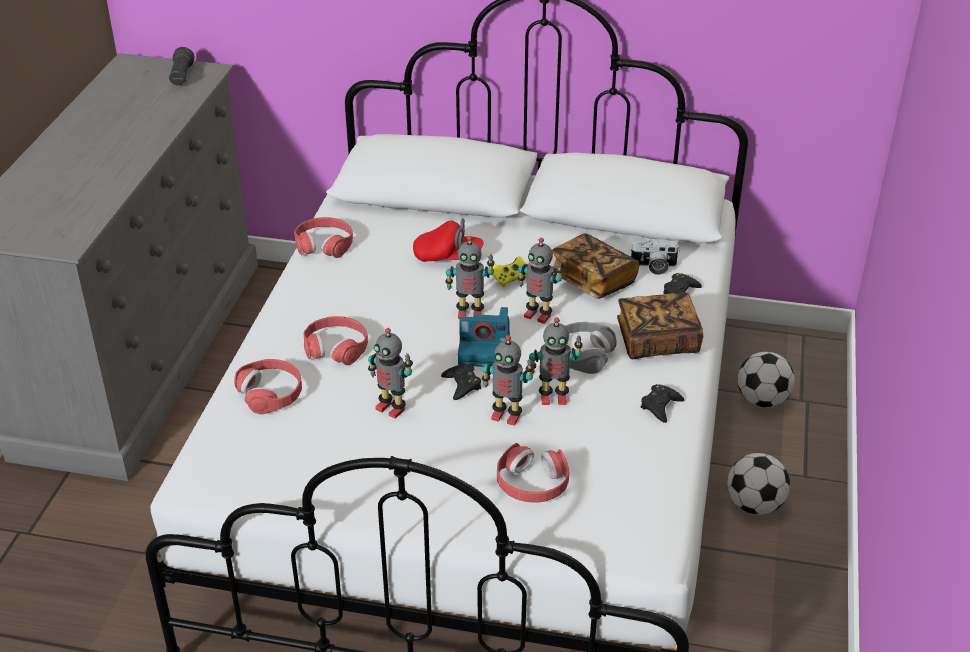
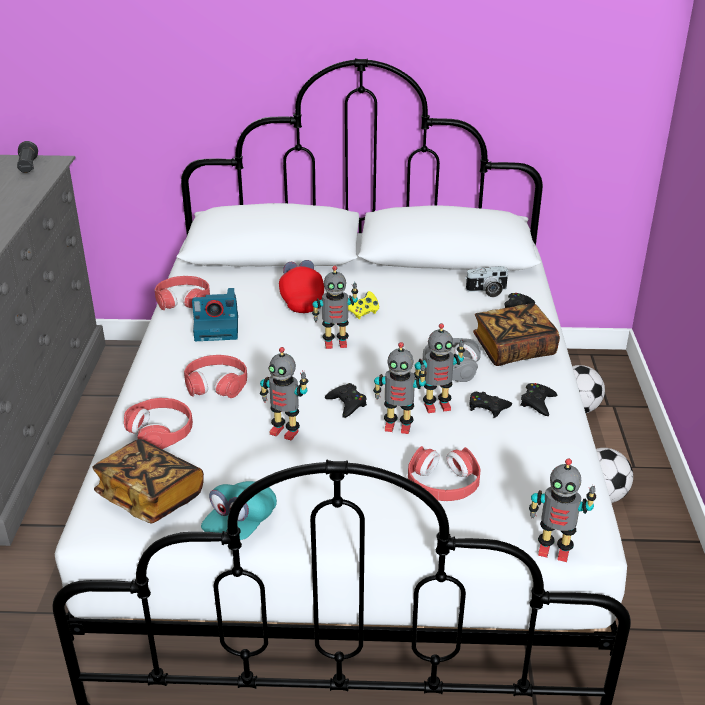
camera: 10 degrees left, 5 degrees down
red cap [413,218,484,262] -> red cap turned 105 degrees counterclockwise [279,260,324,313]
camera [458,307,510,367] -> camera moved to [192,288,238,341]
toy robot [517,238,564,324] -> toy robot moved to [529,458,596,562]
book [552,233,639,299] -> book moved to [93,439,204,523]
none -> turquoise cap [201,481,277,540]
none -> black game controller [469,392,512,418]

